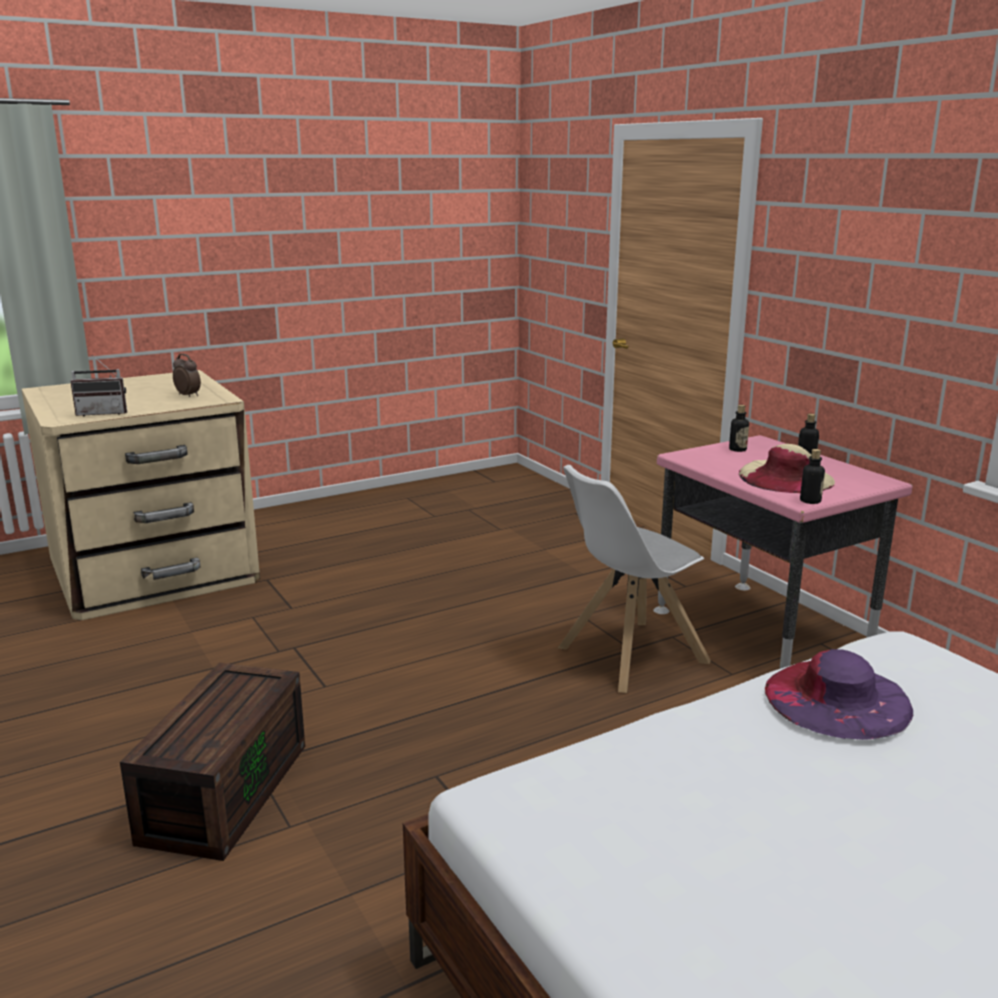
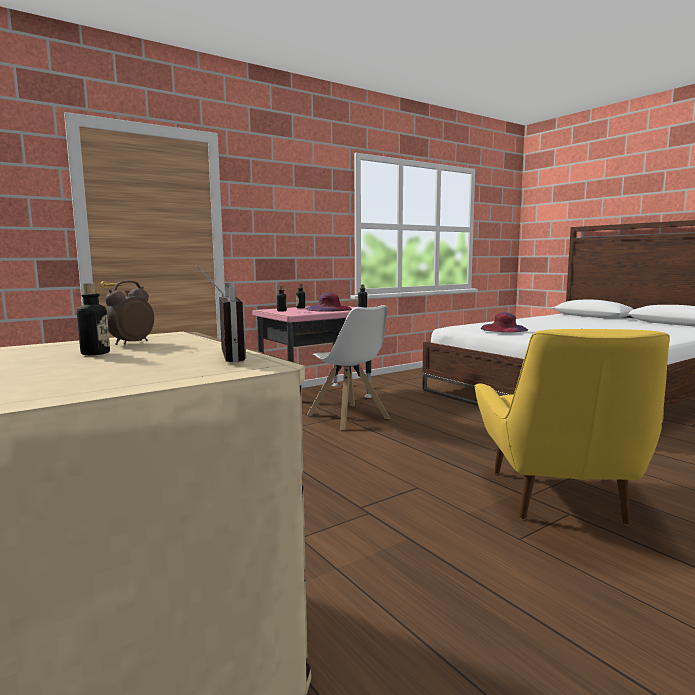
camera: 95 degrees left, 10 degrees down
brown storage box [120,663,305,861] -> yellow armchair [474,329,670,525]
beige hat [739,444,835,493] -> purple hat [306,293,352,312]
none -> bottle [77,283,110,355]

